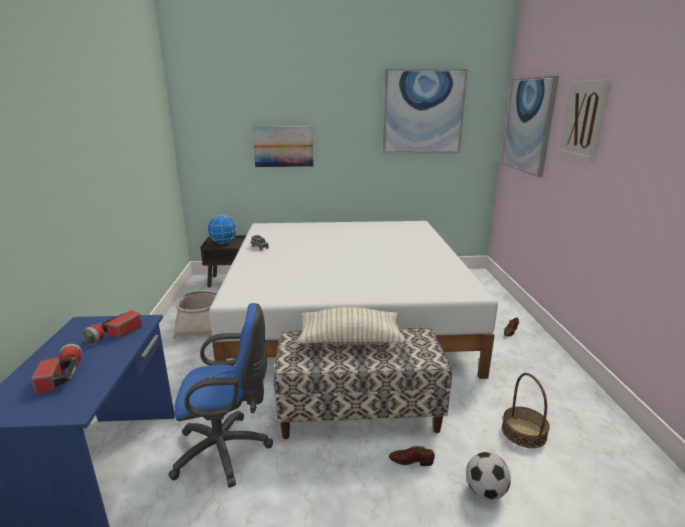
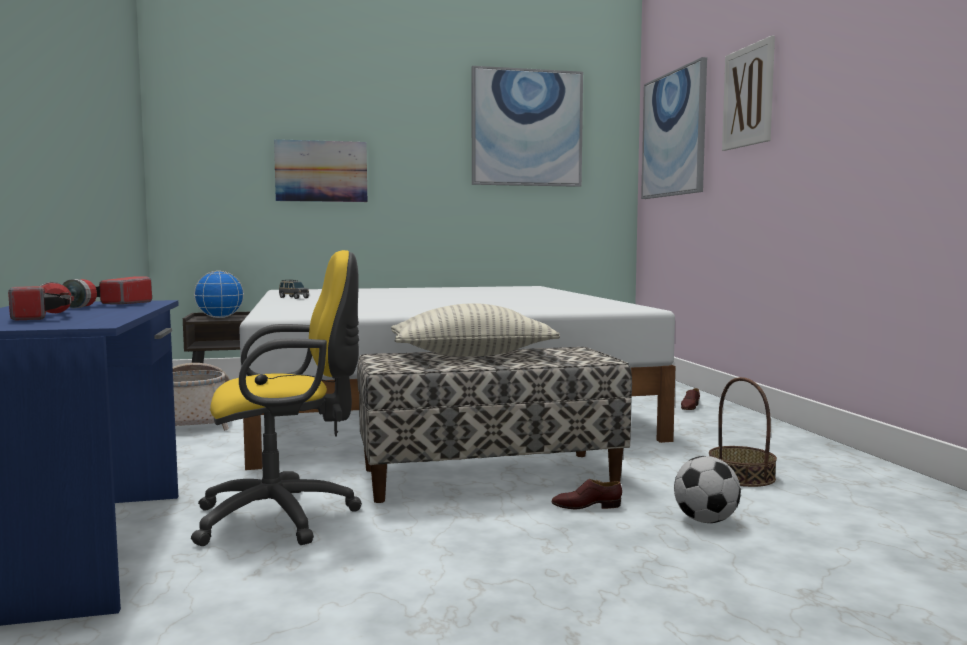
camera: 10 degrees left, 15 degrees down
blue office chair [168,303,273,488] -> yellow office chair [191,250,362,546]

